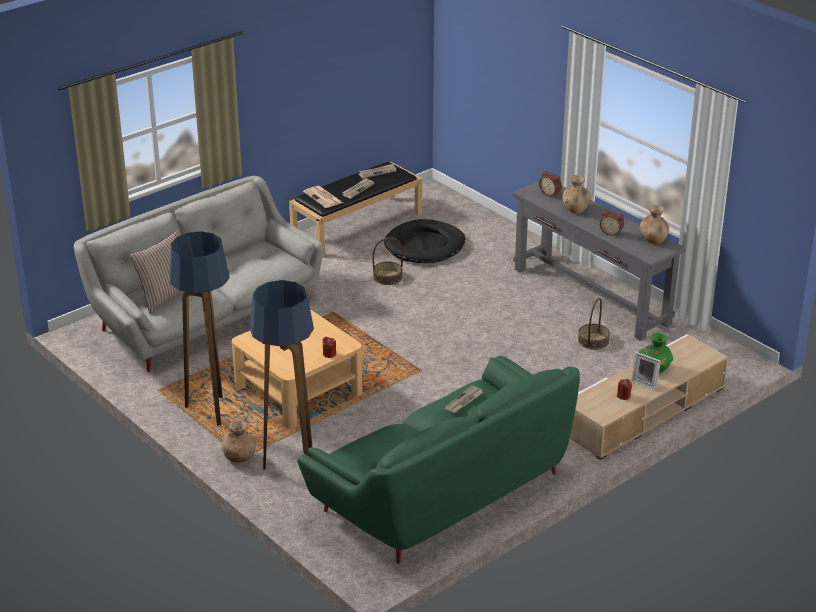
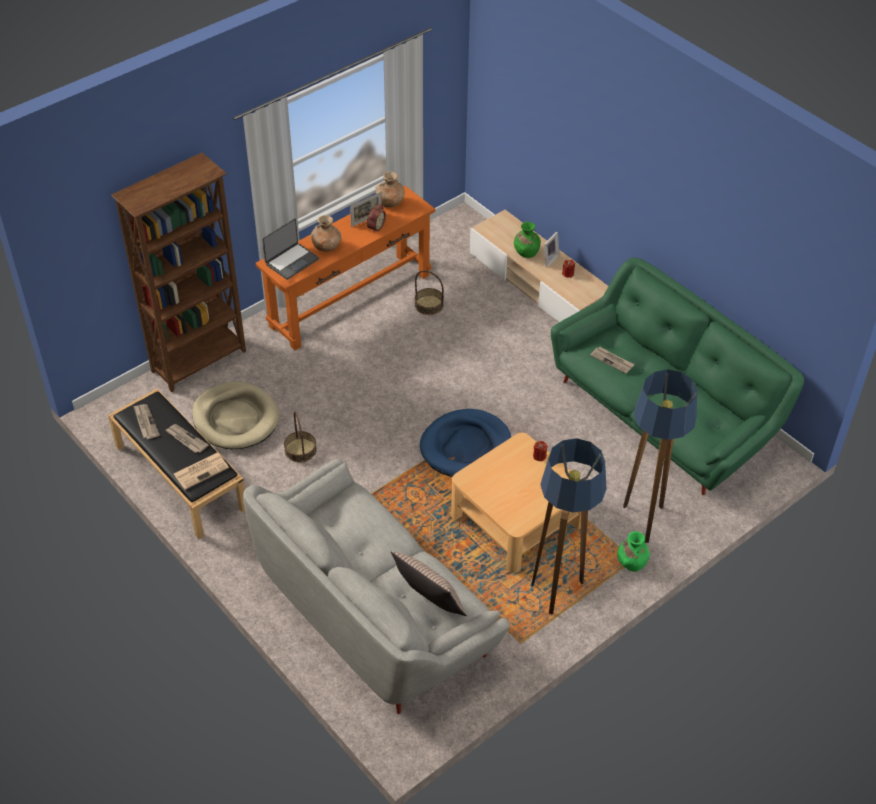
camera: 90 degrees left, 15 degrees up
brown vase [222,421,256,462] -> green vase [617,531,650,572]
black dog bed [384,219,465,263] -> beige dog bed [192,381,280,449]
grey console table [512,181,686,341] -> orange console table [256,186,435,350]
alarm clock [539,170,562,197] -> laptop [262,218,319,280]
none -> brown bookcase [111,153,246,392]
none -> picture frame [350,192,382,227]
none -> blue dog bed [420,409,511,477]

